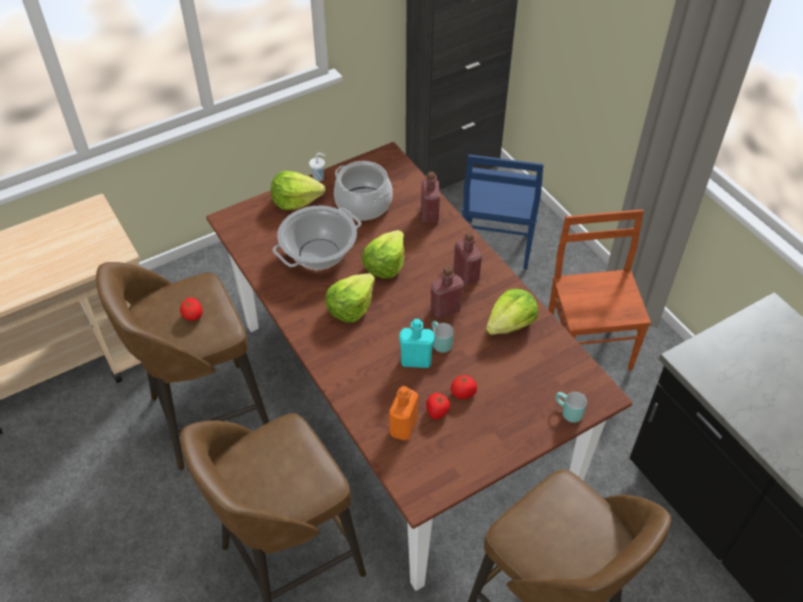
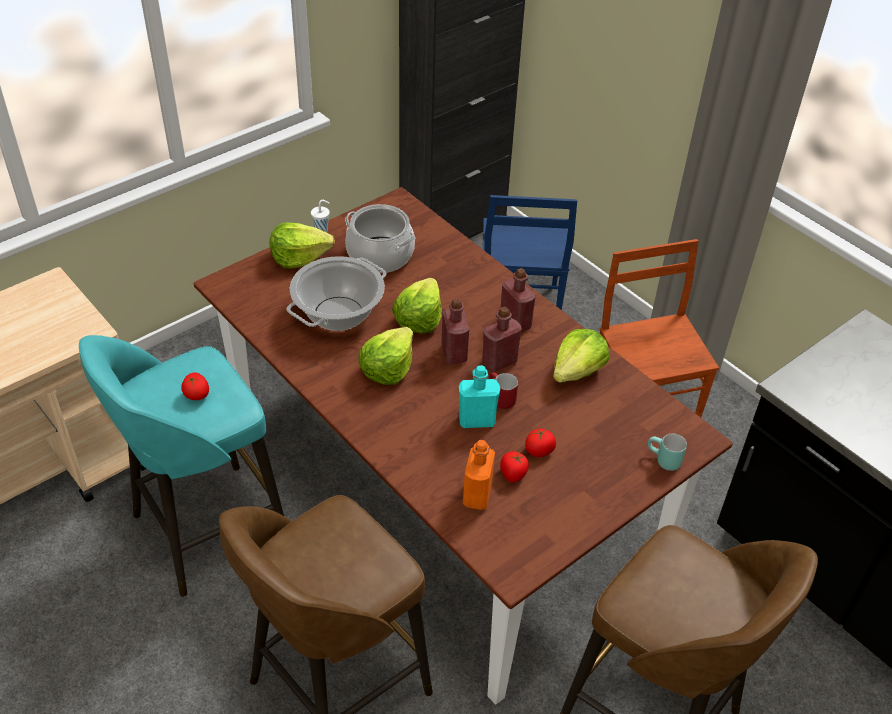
camera: 10 degrees left, 5 degrees down
brown stool [96,262,269,470] -> turquoise stool [79,335,284,597]
red bottle [421,172,440,223] -> red bottle moved to [442,298,469,364]
turquoise mug [432,321,454,353] -> red mug [489,372,518,409]

